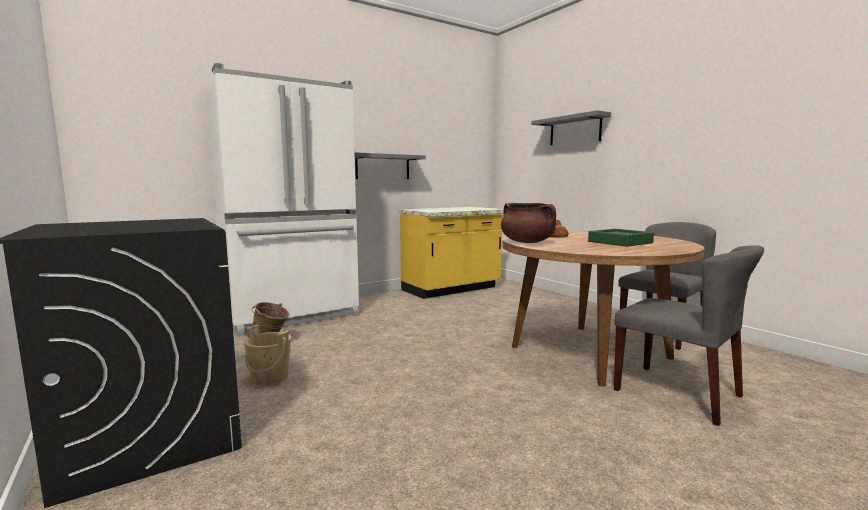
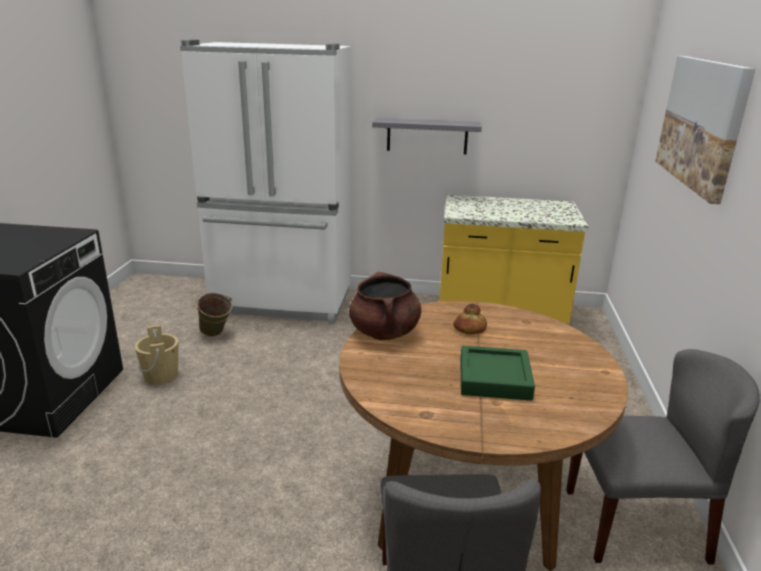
camera: 40 degrees right, 15 degrees up
grey shelf [531,110,611,146] -> picture [655,56,755,204]

